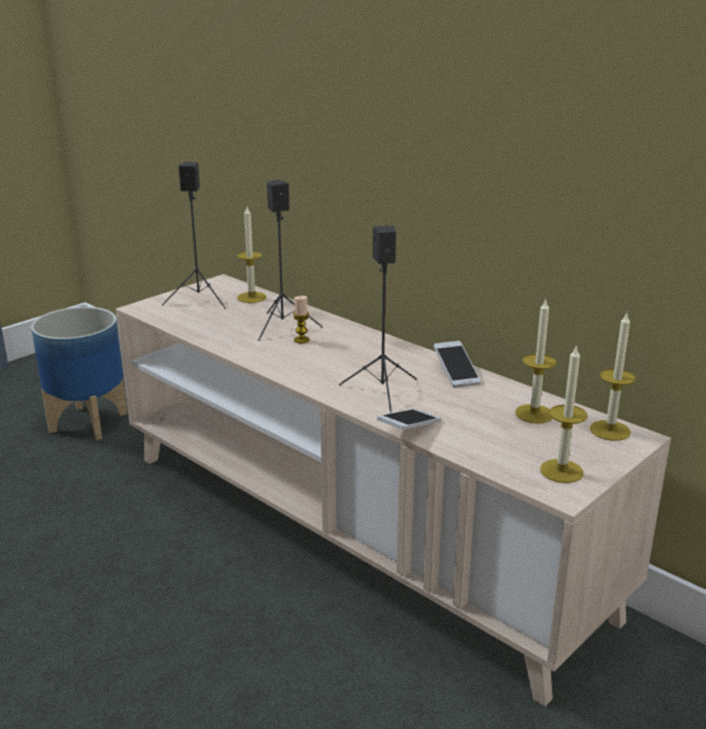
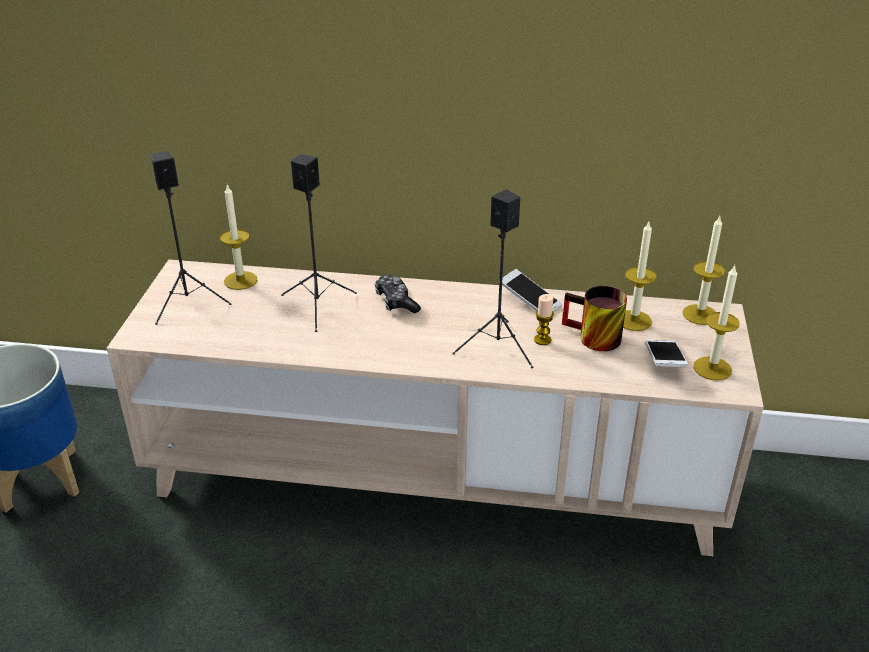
camera: 35 degrees left, 10 degrees up
candle [293,296,310,343] -> candle moved to [534,294,554,345]
phone [377,409,441,430] -> phone moved to [645,339,688,367]
none -> game controller [375,275,421,313]
none -> mug [562,286,627,351]

